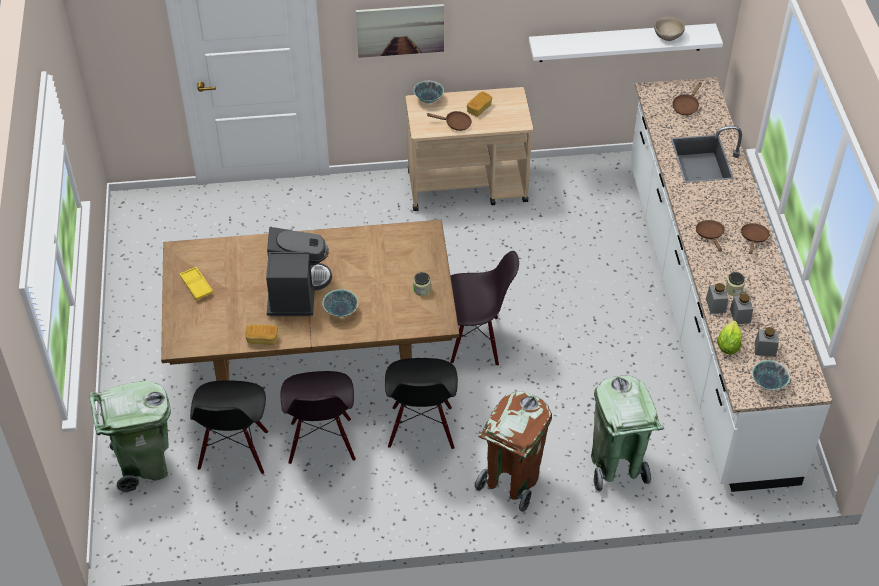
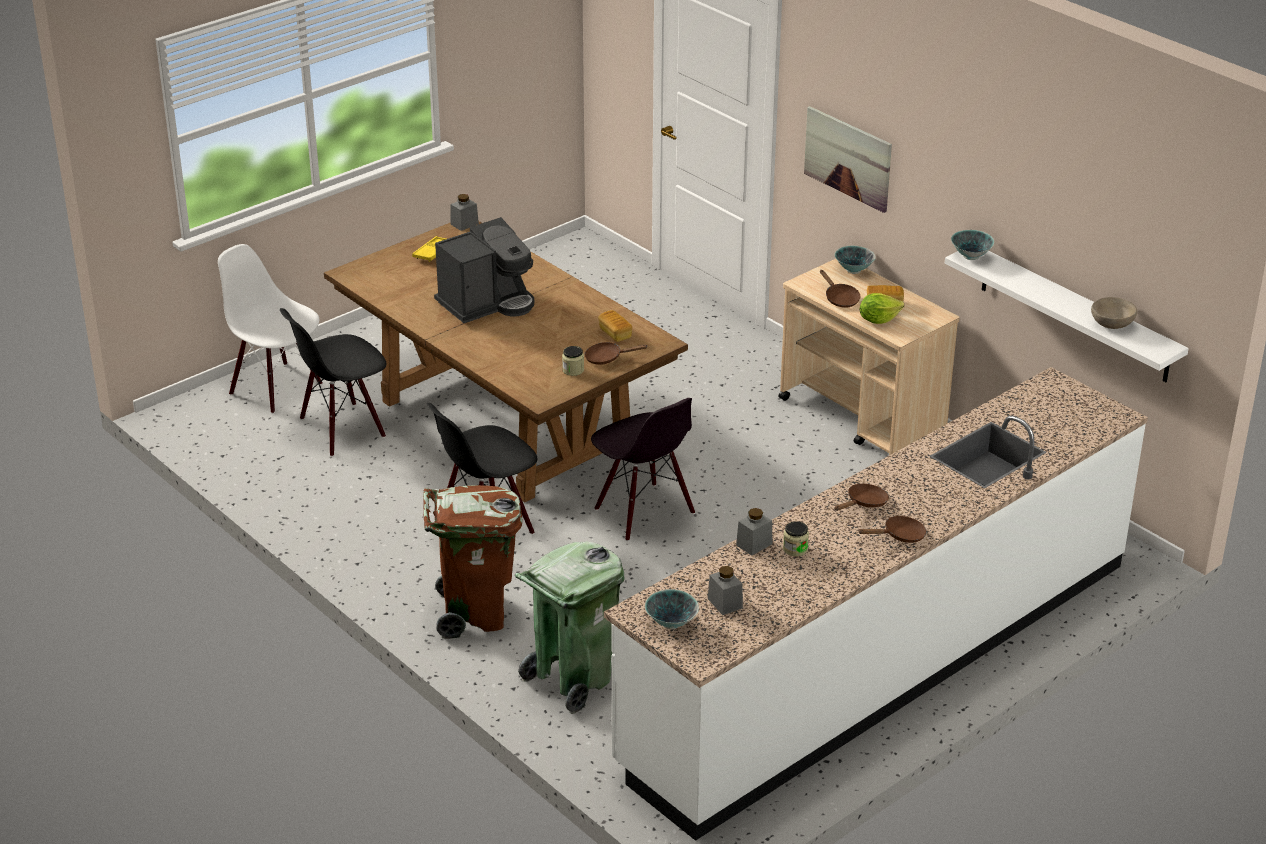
camera: 55 degrees right, 15 degrees down
green trash can [90,381,171,493] -> white chair [218,244,322,414]
bread [245,325,278,345] -> bread moved to [598,310,632,342]
black chair [280,371,356,464] -> none
bowl [322,289,358,317] -> bowl moved to [951,230,994,260]
brown frying pan [672,82,702,115] -> brown frying pan moved to [585,342,648,365]
lettuce [717,320,742,354] -> lettuce moved to [860,293,904,324]
grey jar [730,293,753,324] -> grey jar moved to [451,194,479,231]

